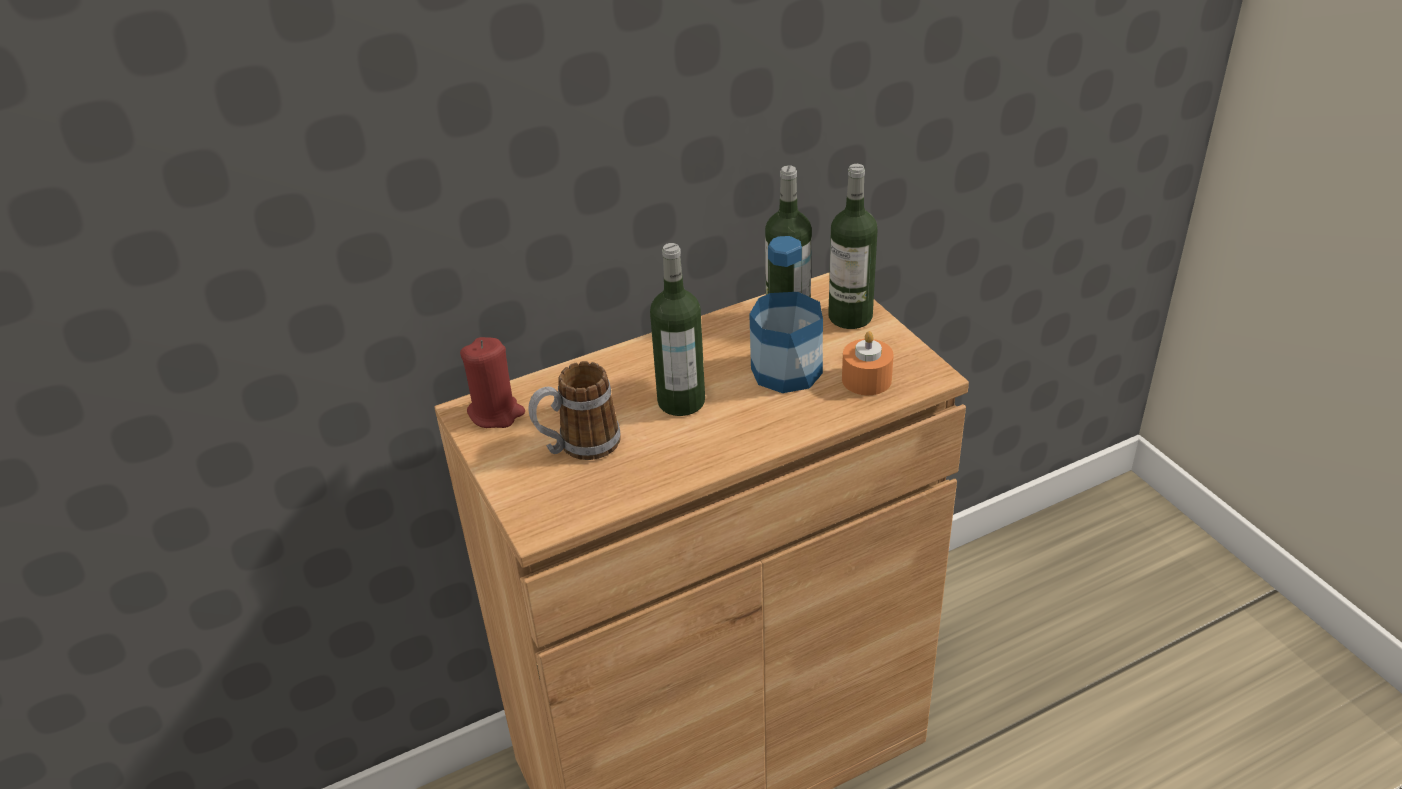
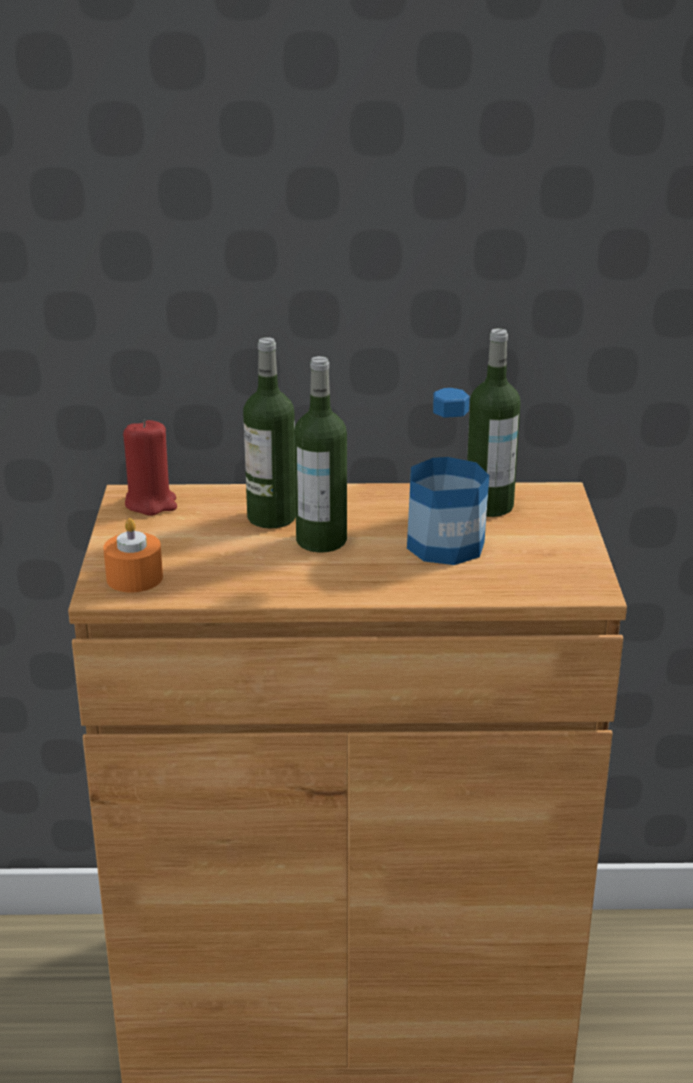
camera: 25 degrees right, 10 degrees down
mug [529,361,621,460] -> none
bottle [828,164,878,329] -> bottle moved to [243,337,296,528]
orange candle [842,331,894,395] -> orange candle moved to [103,518,163,593]

